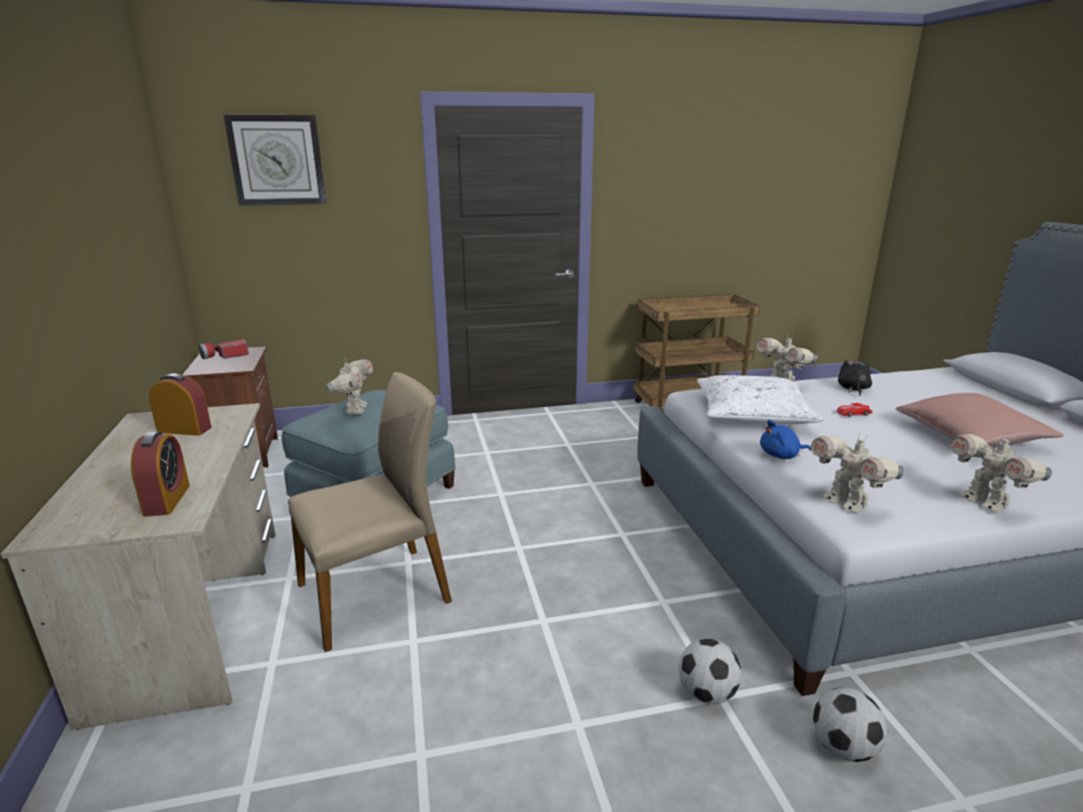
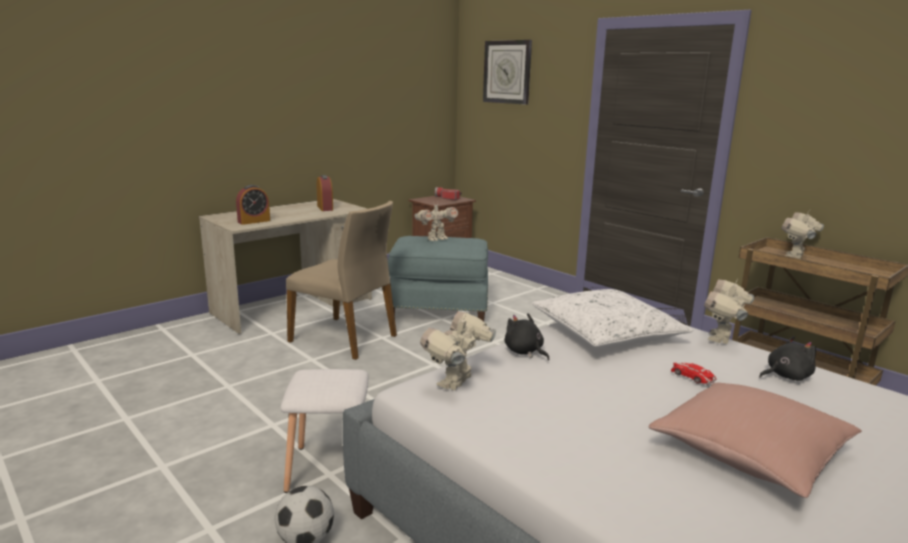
camera: 60 degrees right, 5 degrees down
football [679,639,742,704] -> white stool [280,369,369,493]
blue plush toy [760,420,811,459] -> black plush toy [504,313,549,361]
toy robot [950,431,1052,512] -> toy robot moved to [782,210,824,259]

